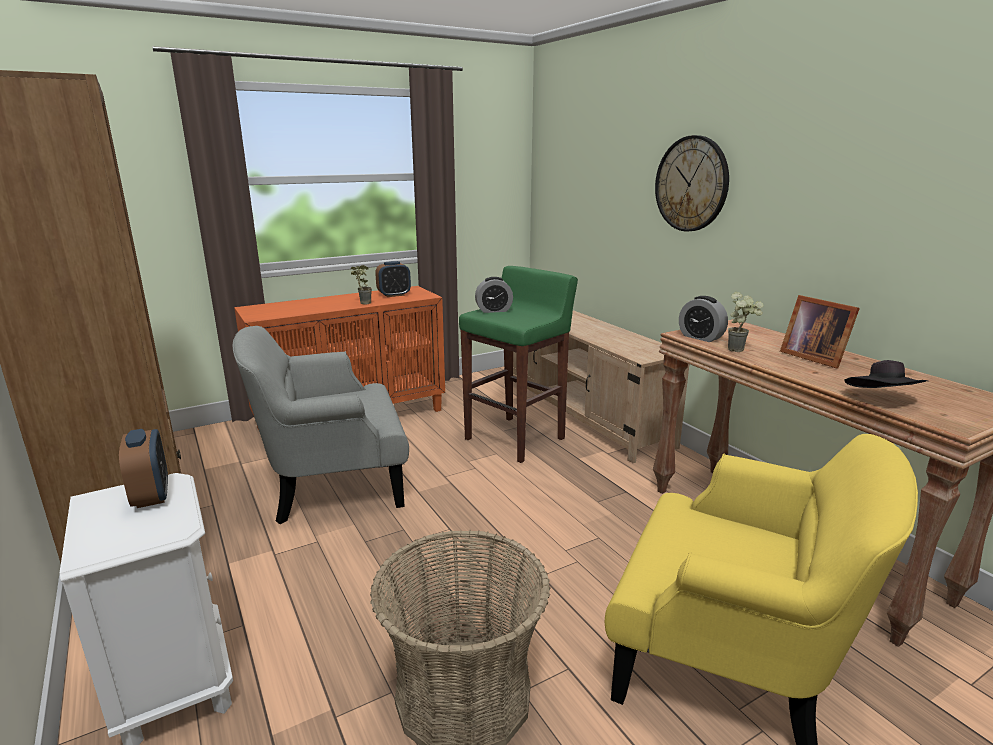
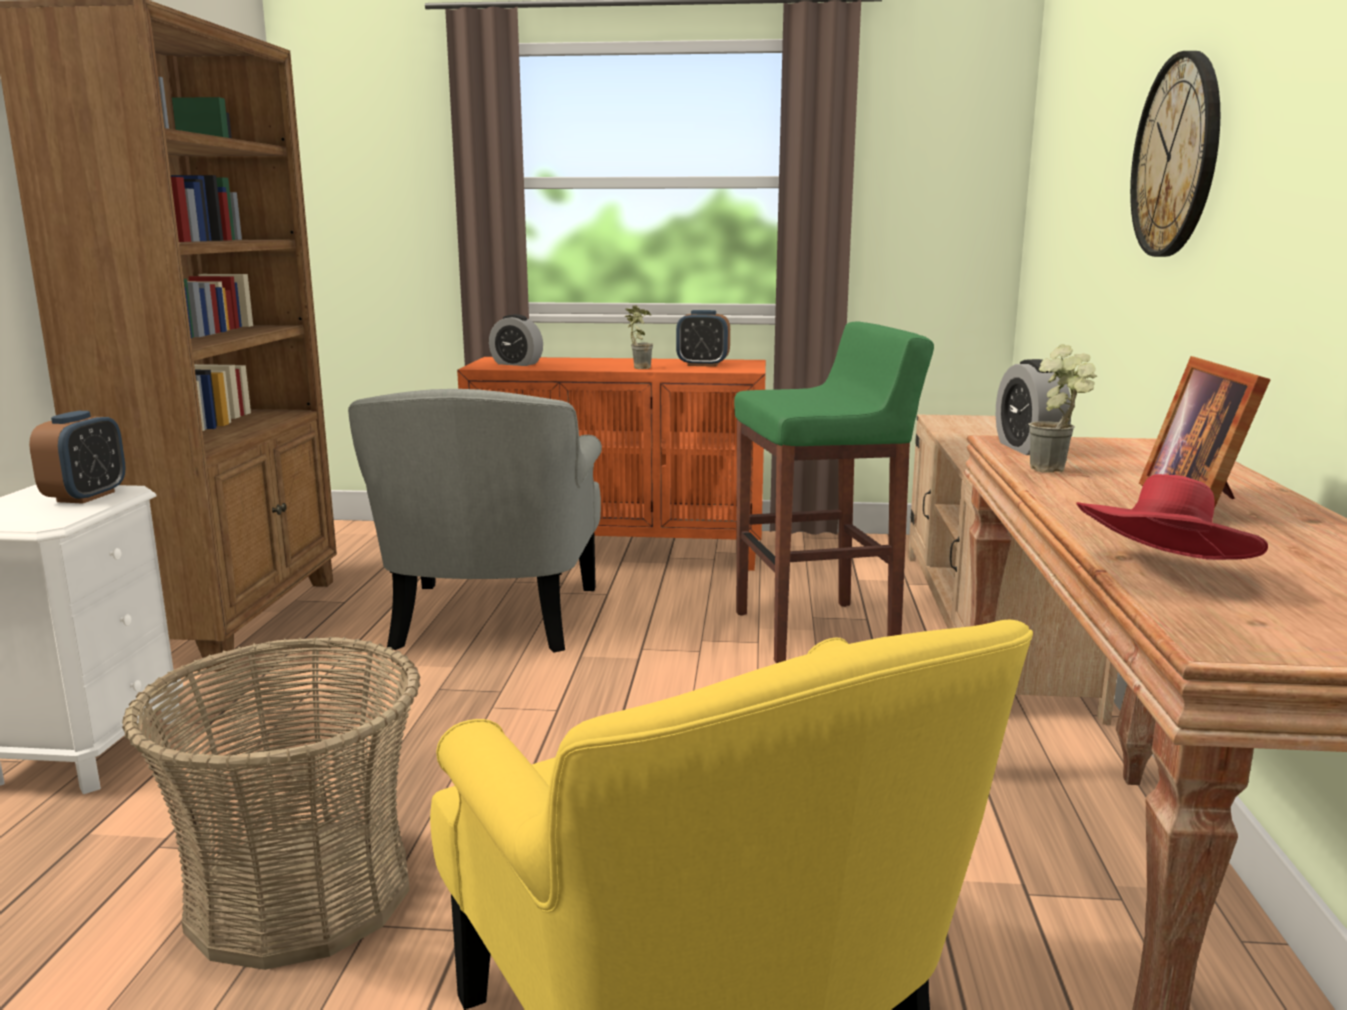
camera: 35 degrees right, 5 degrees down
grey armchair [232,326,409,524] -> grey armchair turned 105 degrees counterclockwise [348,389,602,652]
alarm clock [475,277,513,313] -> alarm clock moved to [489,314,543,366]
black hat [844,360,928,388] -> red hat [1076,474,1268,560]

